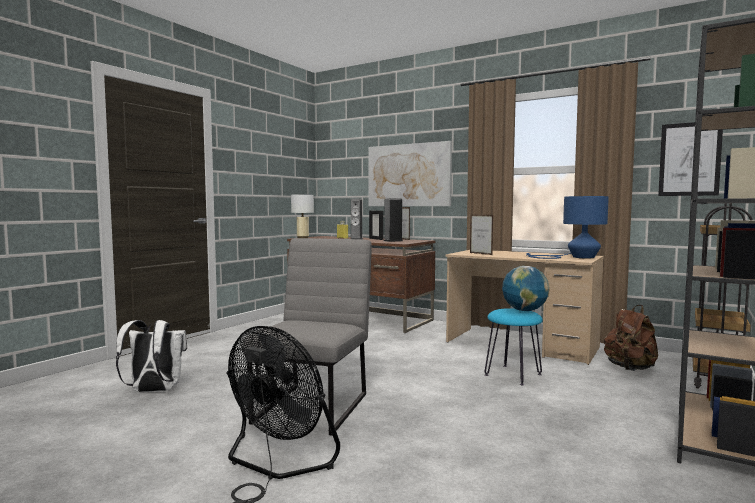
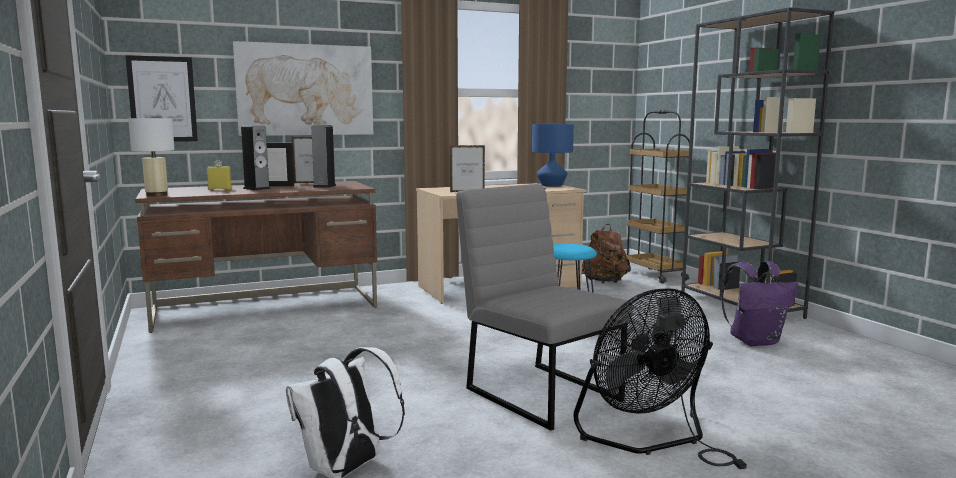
camera: 55 degrees left, 5 degrees up
globe [502,266,550,311] -> none
picture [658,122,723,196] -> picture moved to [126,55,198,142]
none -> purple backpack [721,261,798,346]

